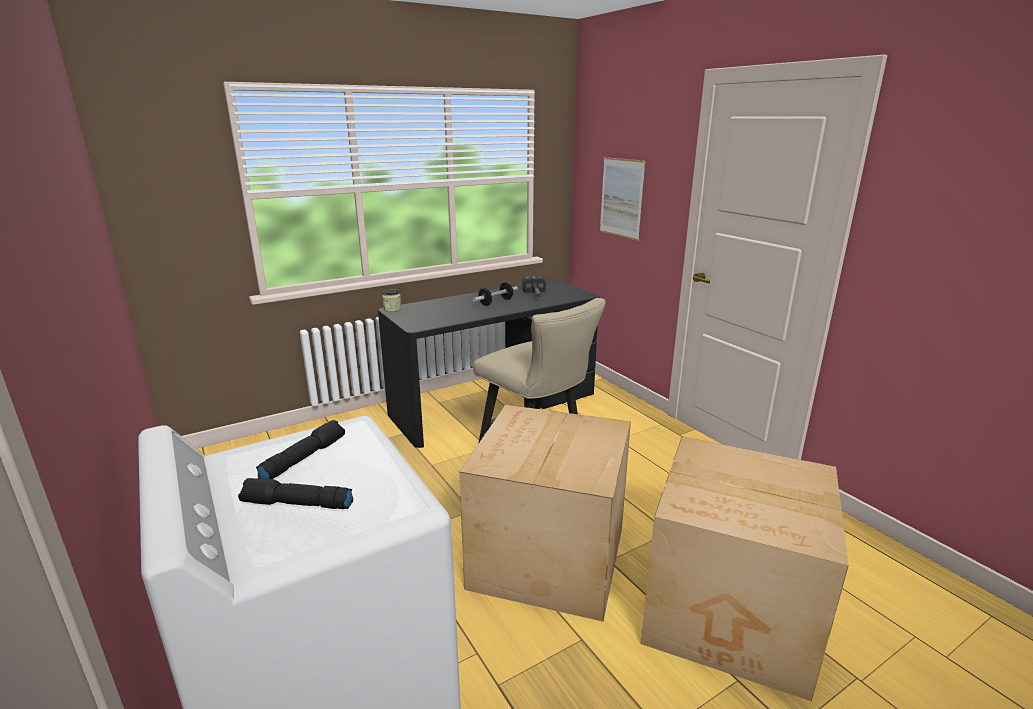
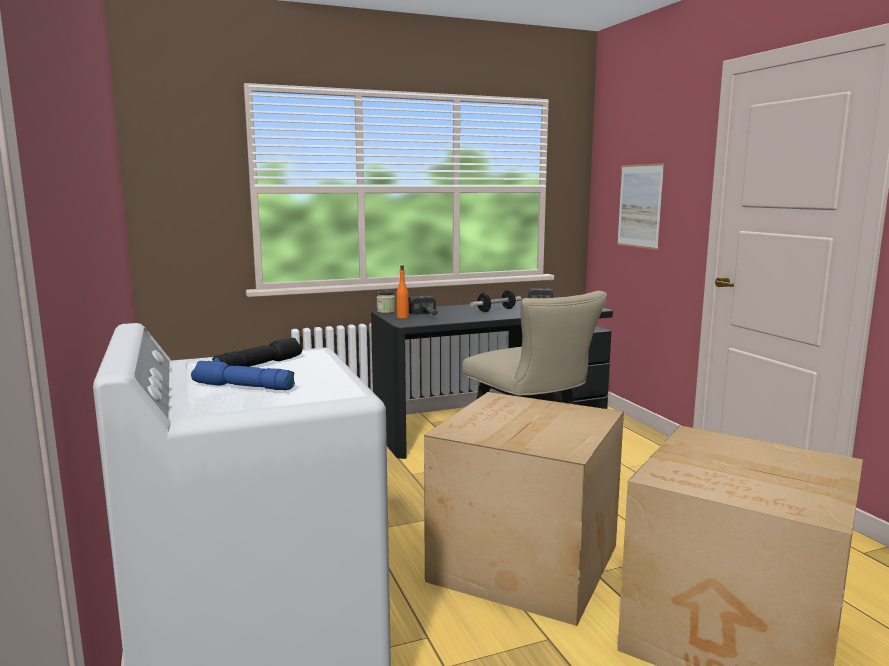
camera: 10 degrees right, 10 degrees down
black flashlight [238,478,353,509] -> blue flashlight [191,361,295,390]
none -> orange bottle [396,265,409,319]
none -> hammer [409,295,438,315]

